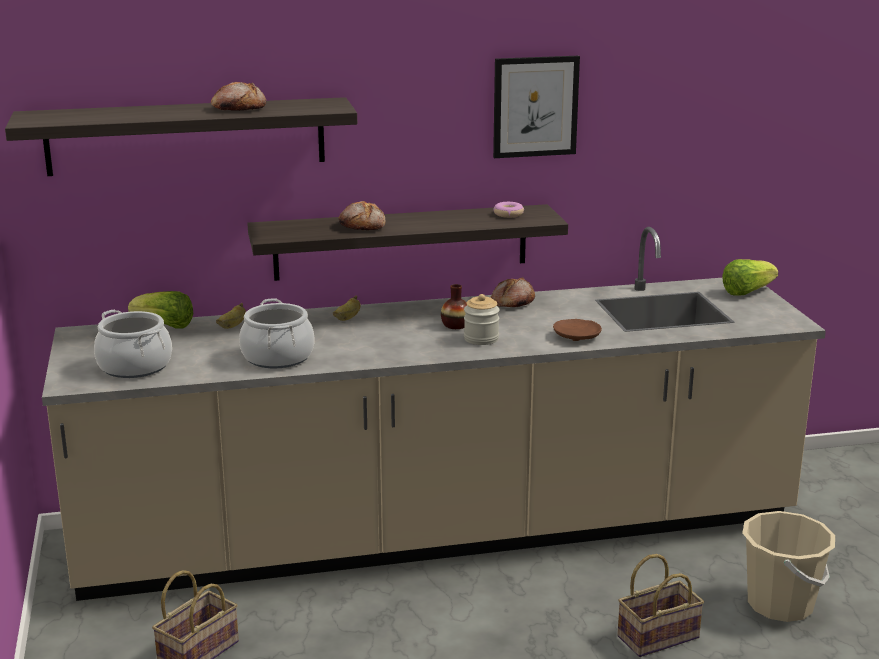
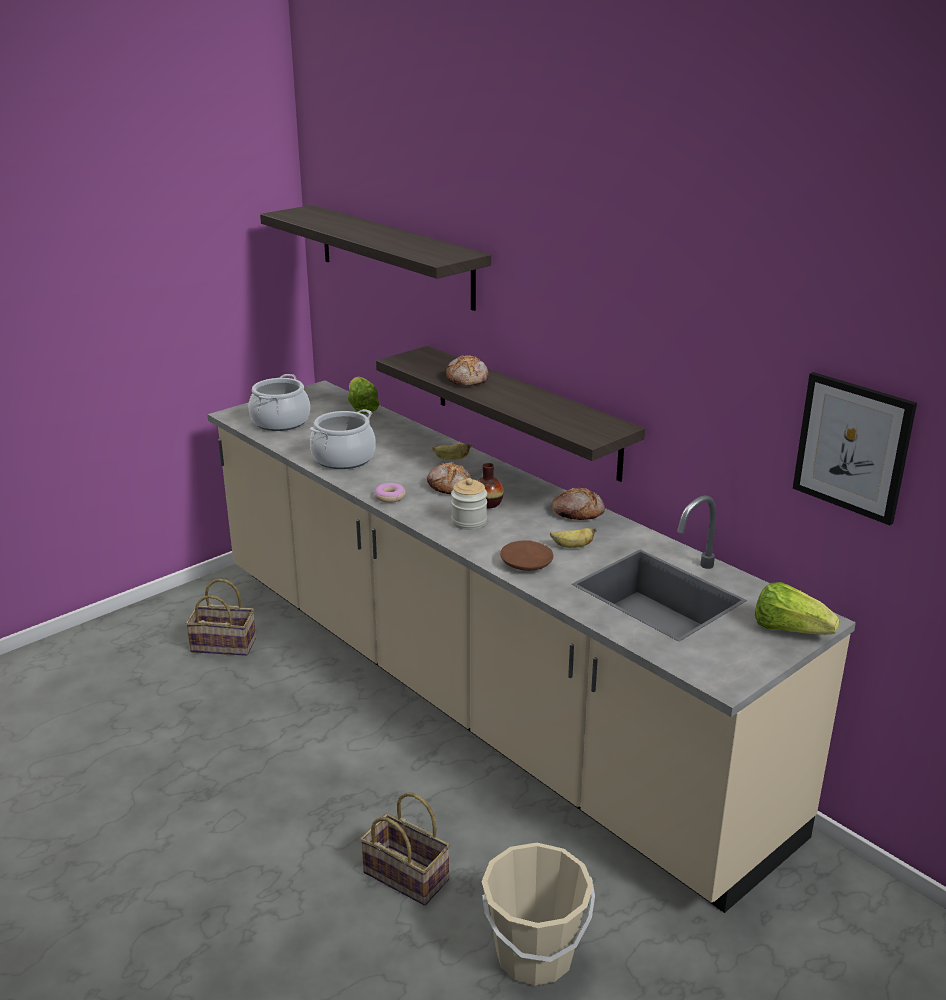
camera: 60 degrees right, 5 degrees up
bread [211,82,266,111] -> bread moved to [427,462,472,494]
banana [216,303,246,329] -> banana moved to [550,528,597,548]
picture [493,56,580,158] -> picture moved to [793,372,917,525]
donut [493,202,524,218] -> donut moved to [374,483,406,503]

